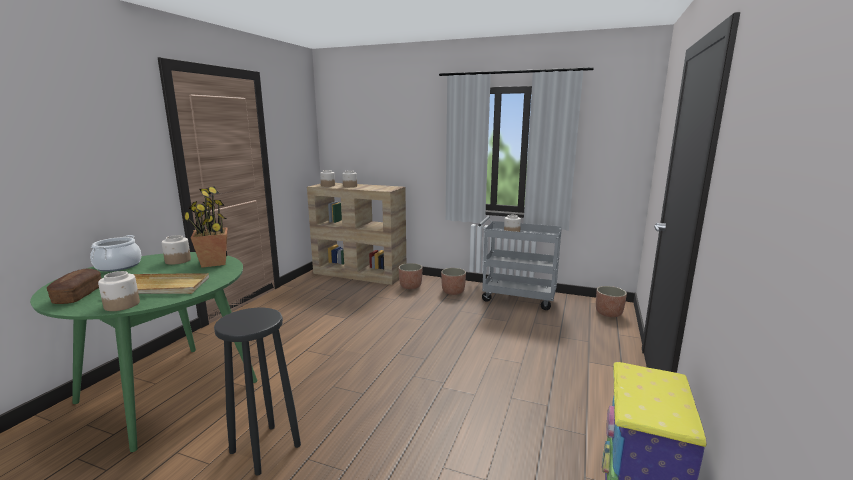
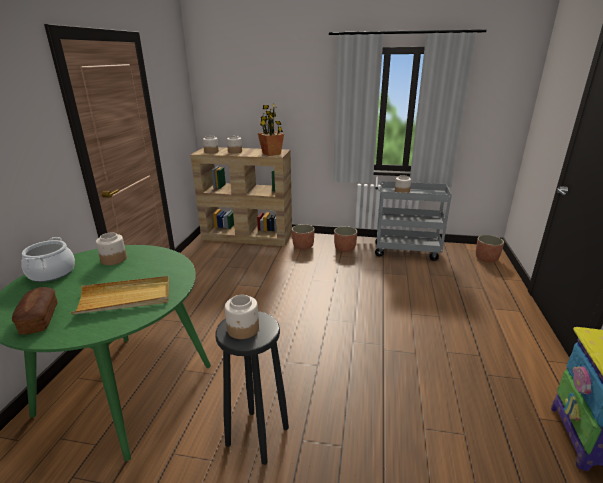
camera: 10 degrees left, 10 degrees up
jar [98,271,140,311] -> jar moved to [225,295,259,339]
potted plant [184,186,228,268] -> potted plant moved to [258,103,284,156]

